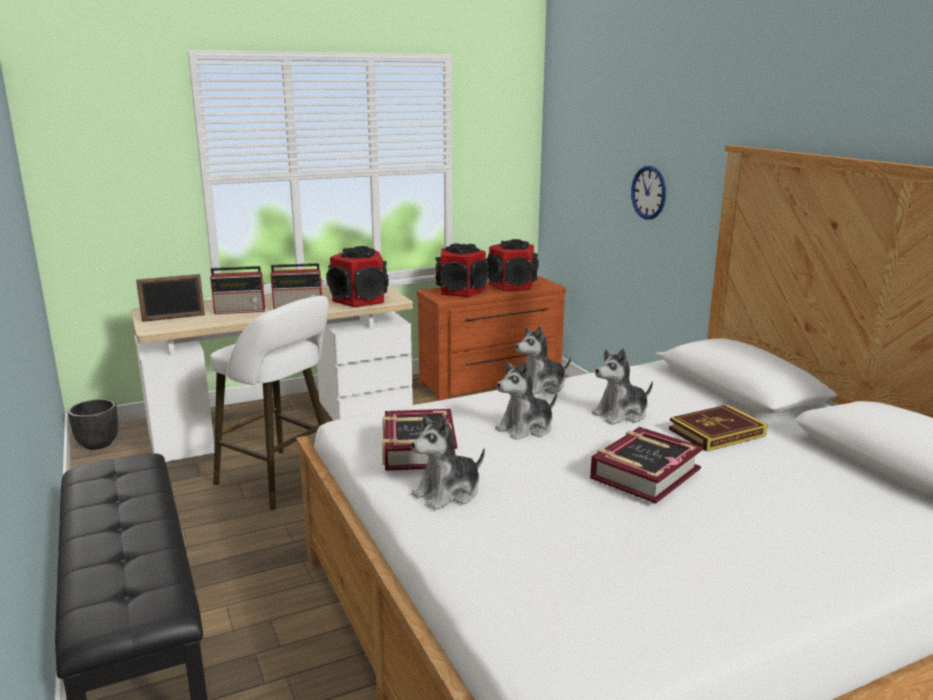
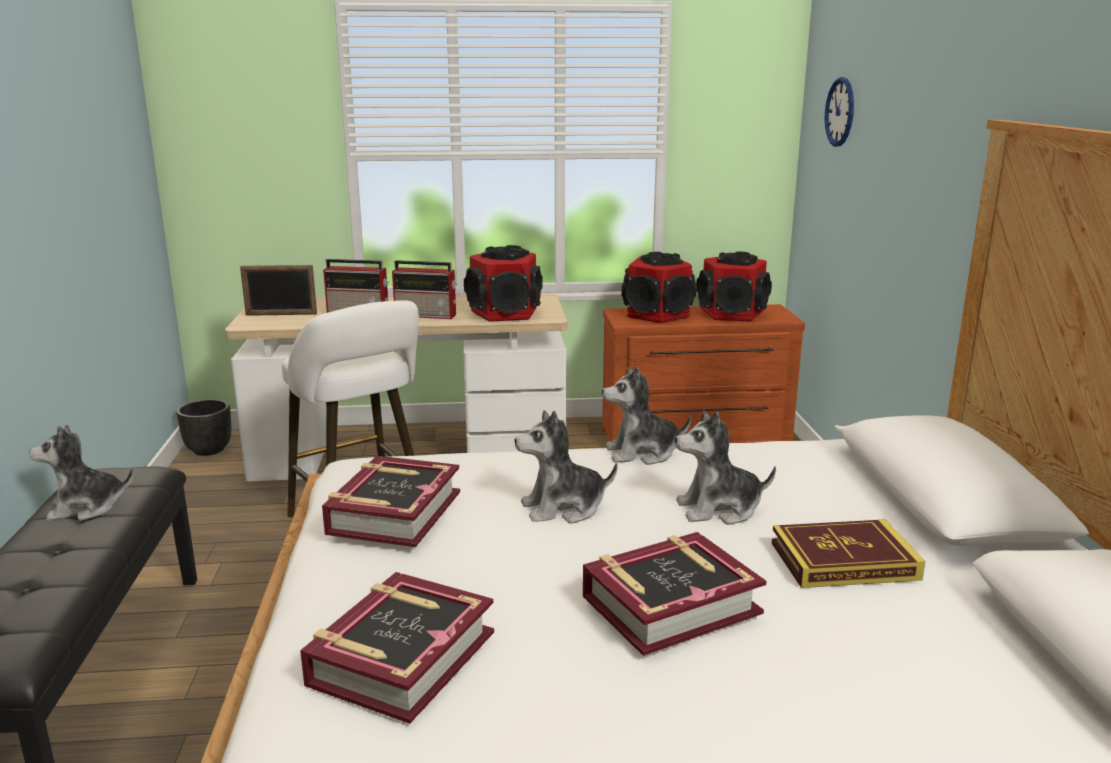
camera: 20 degrees right, 0 degrees up
plush toy [411,415,485,510] -> plush toy moved to [29,425,134,521]
wall clock [631,166,666,219] -> wall clock moved to [824,77,854,147]
none -> book [300,572,494,724]

